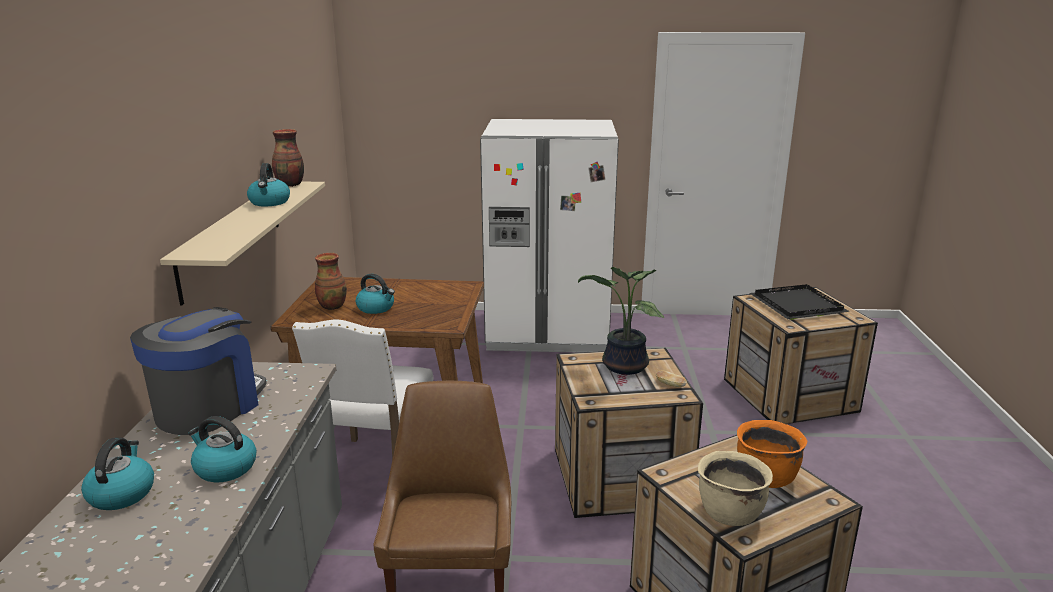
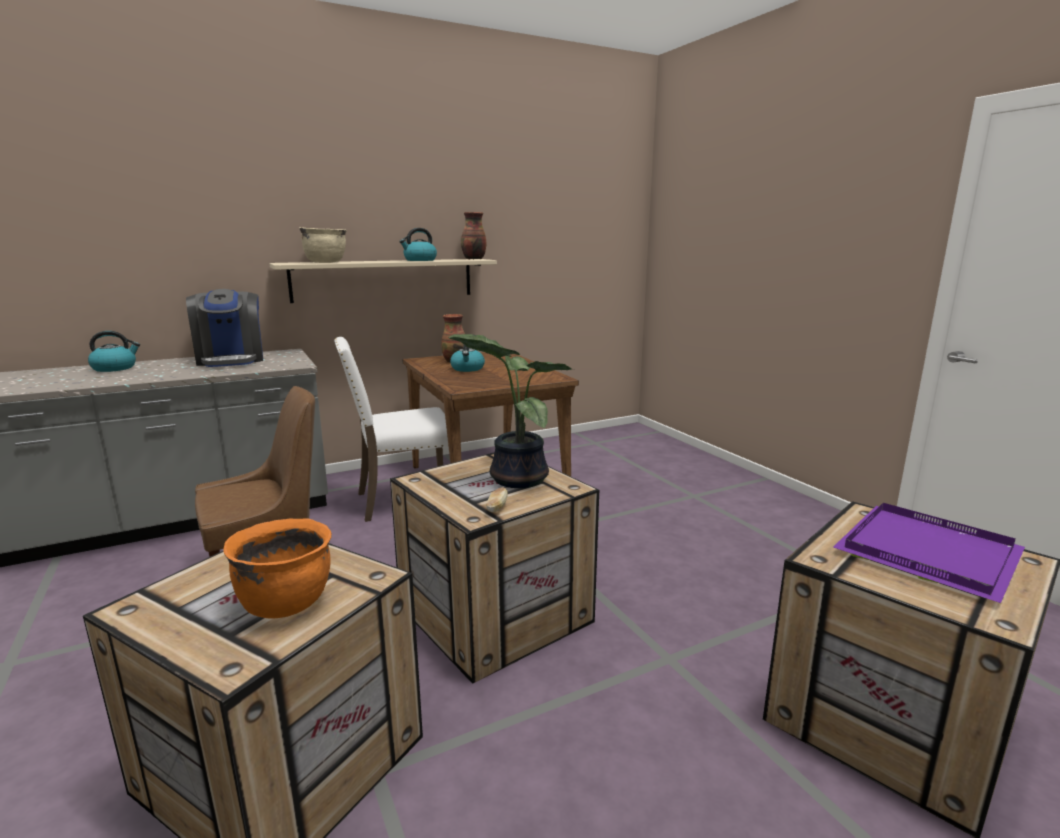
camera: 60 degrees right, 5 degrees down
coffee machine [130,307,267,435] -> coffee machine turned 75 degrees clockwise [186,289,263,367]
kettle [188,416,256,482] -> none
white fridge [480,119,619,353] -> none
beige cooking pot [698,451,773,526] -> beige cooking pot moved to [299,227,347,263]
black tray [750,284,850,320] -> purple tray [833,503,1025,603]

